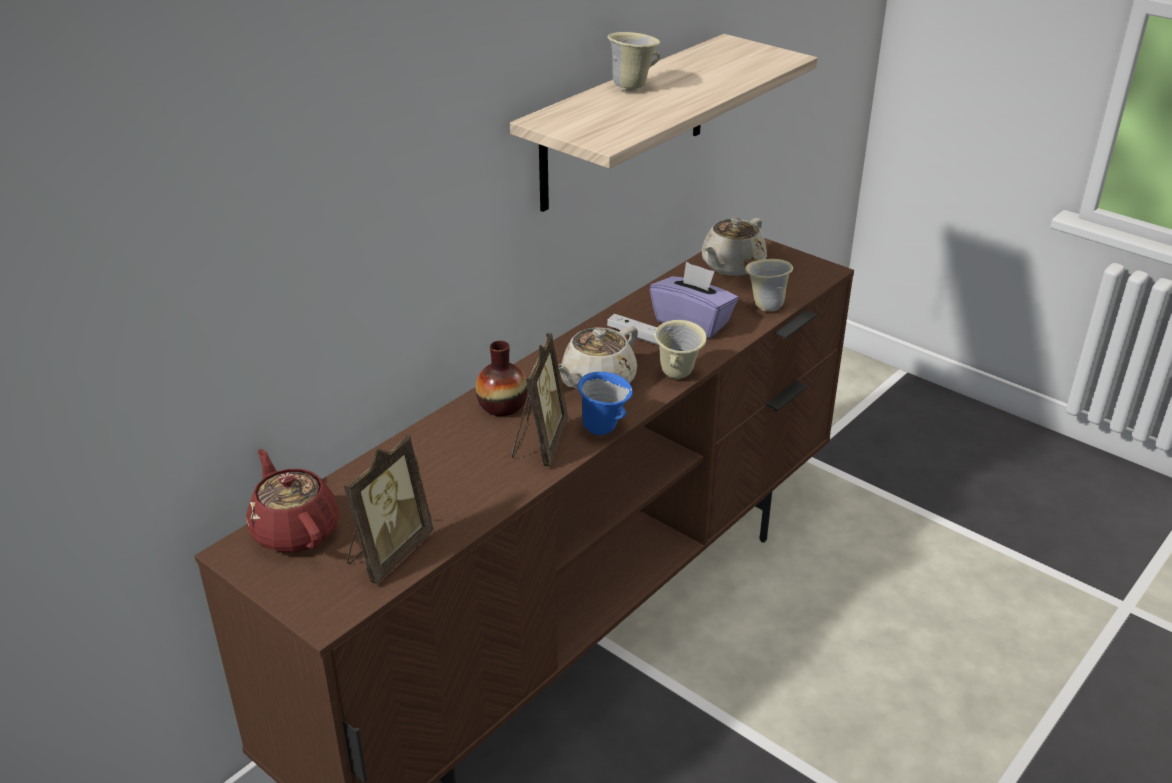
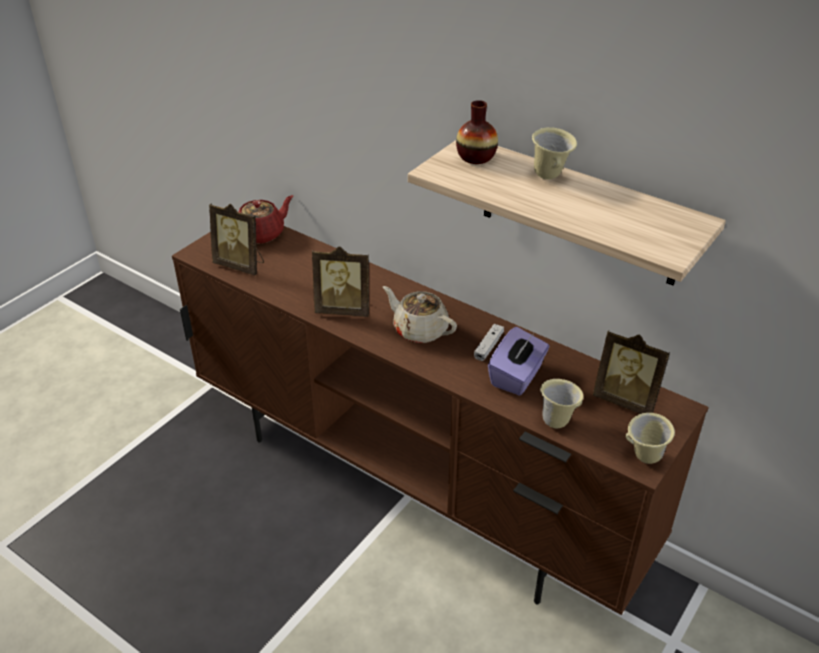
camera: 85 degrees right, 5 degrees up
vase [475,341,528,416] -> vase moved to [456,100,498,164]
blue mug [578,372,633,435] -> none
beige mug [655,320,707,379] -> beige mug moved to [626,413,675,464]
beige teapot [702,217,767,276] -> picture frame [593,330,670,414]

